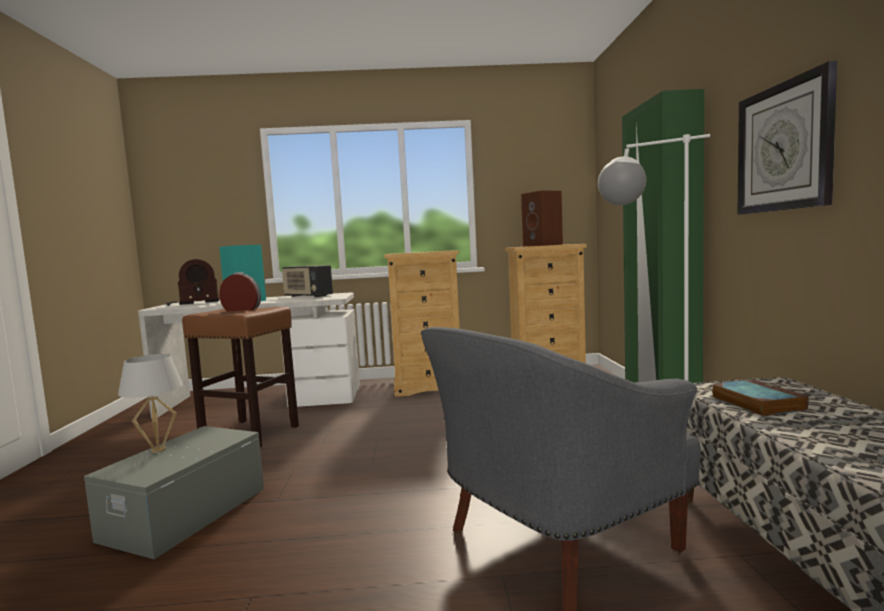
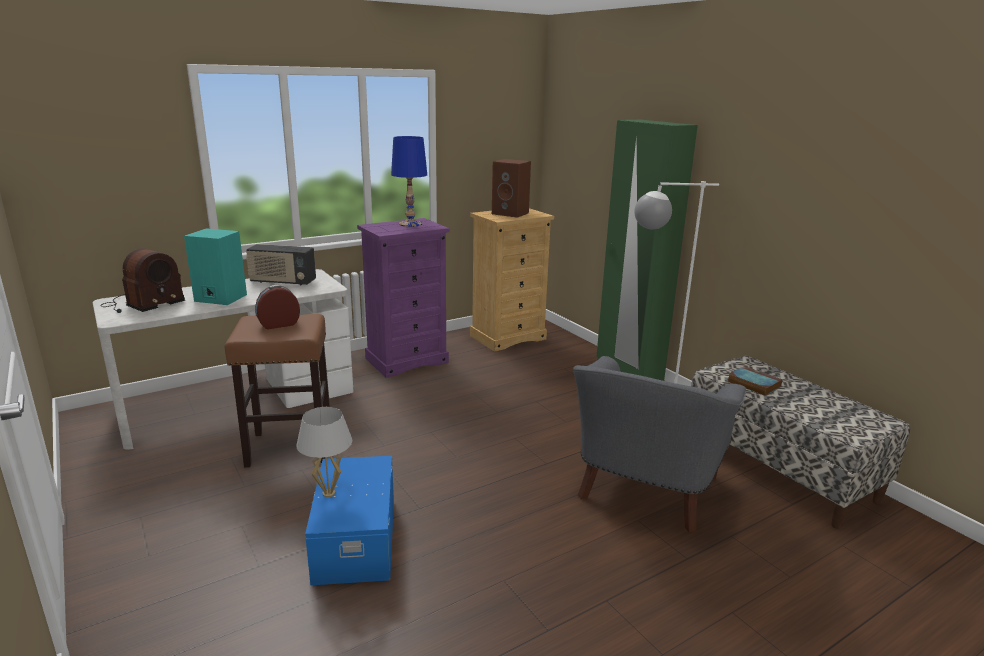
camera: 30 degrees left, 15 degrees up
grey storage box [84,426,264,559] -> blue storage box [305,456,394,585]
beige dresser [384,250,460,397] -> purple dresser [357,218,449,378]
wall clock [737,61,837,215] -> none
none -> blue table lamp [391,136,427,227]

